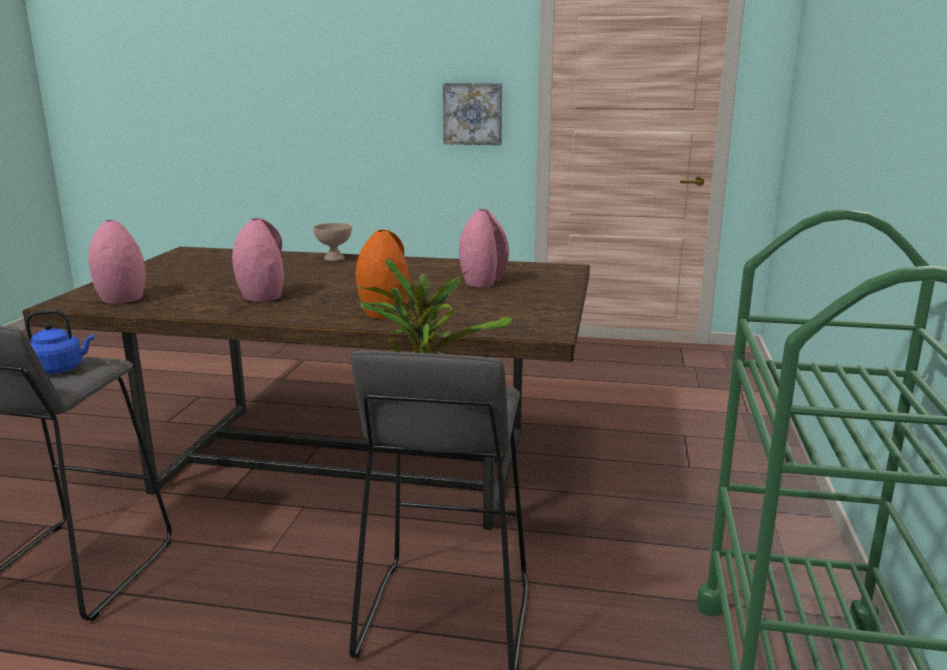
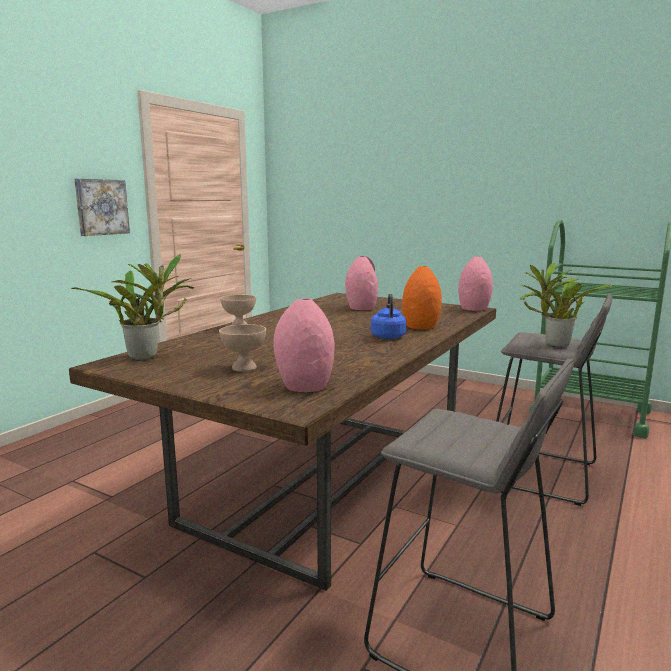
camera: 70 degrees left, 5 degrees down
blue kettle [25,310,94,374] -> blue kettle moved to [371,293,406,339]
pink vase [232,218,284,302] -> pink vase moved to [458,256,493,311]
none -> potted plant [71,254,194,361]
none -> beige bowl [219,324,266,372]

